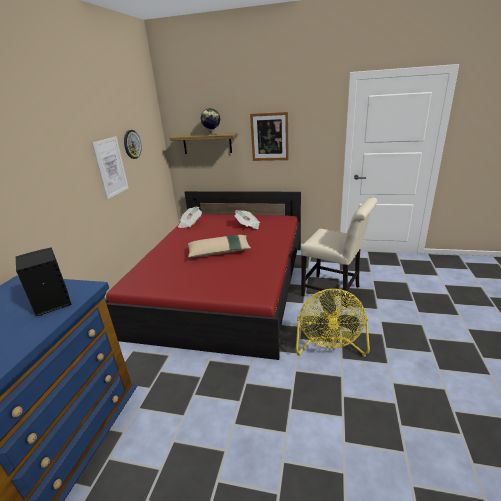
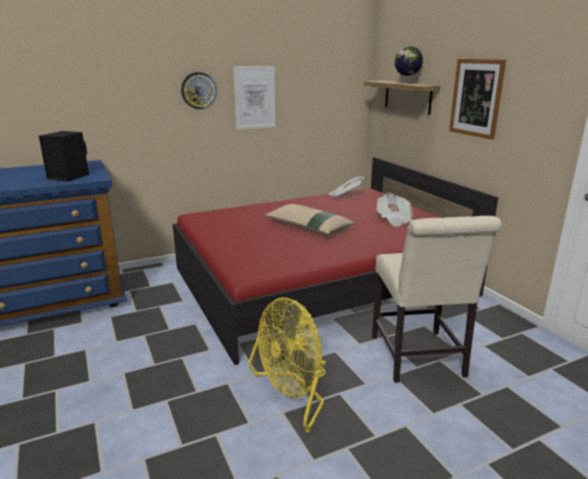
camera: 50 degrees right, 5 degrees down
wall clock [124,130,142,159] -> wall clock moved to [181,72,217,109]

